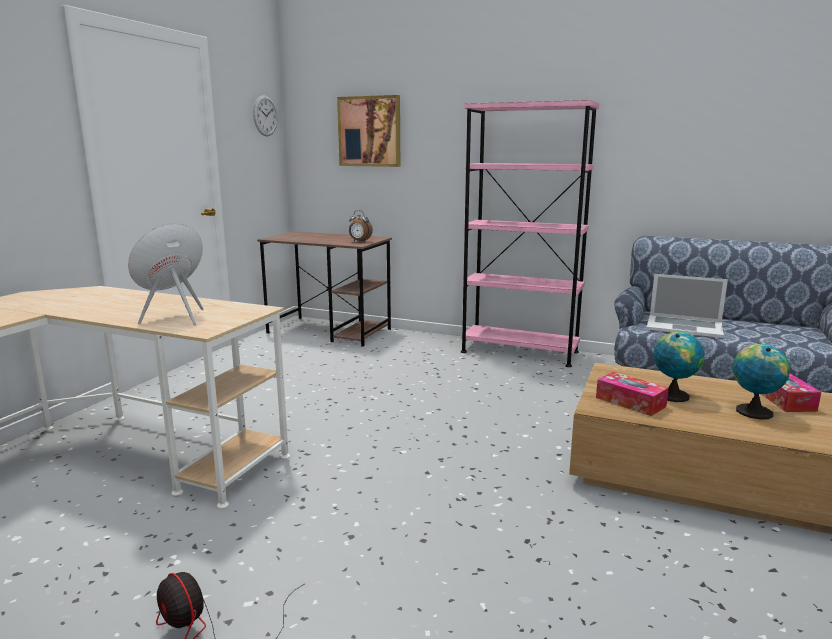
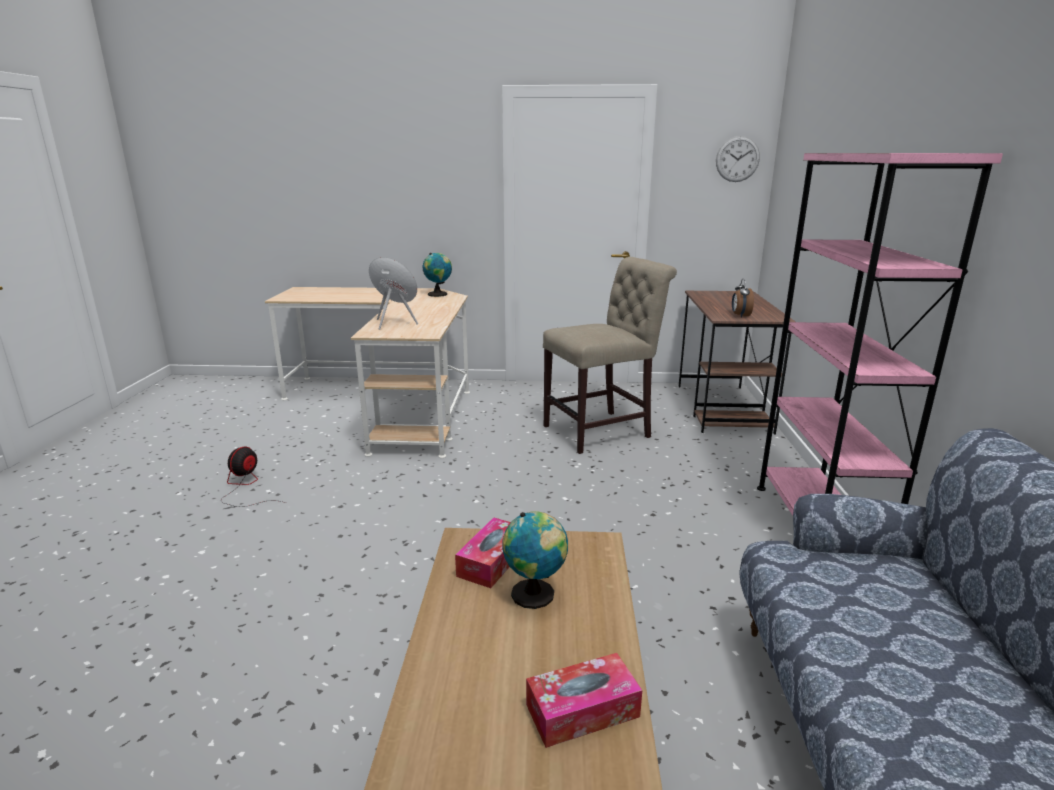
camera: 70 degrees right, 5 degrees up
picture [337,95,400,167] -> none
laptop [647,274,728,338] -> none
globe [733,344,790,420] -> globe moved to [422,253,452,297]
none -> beige chair [543,257,677,454]

